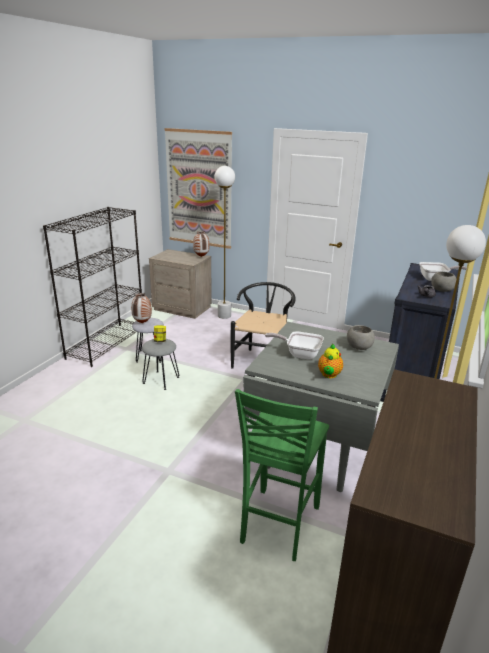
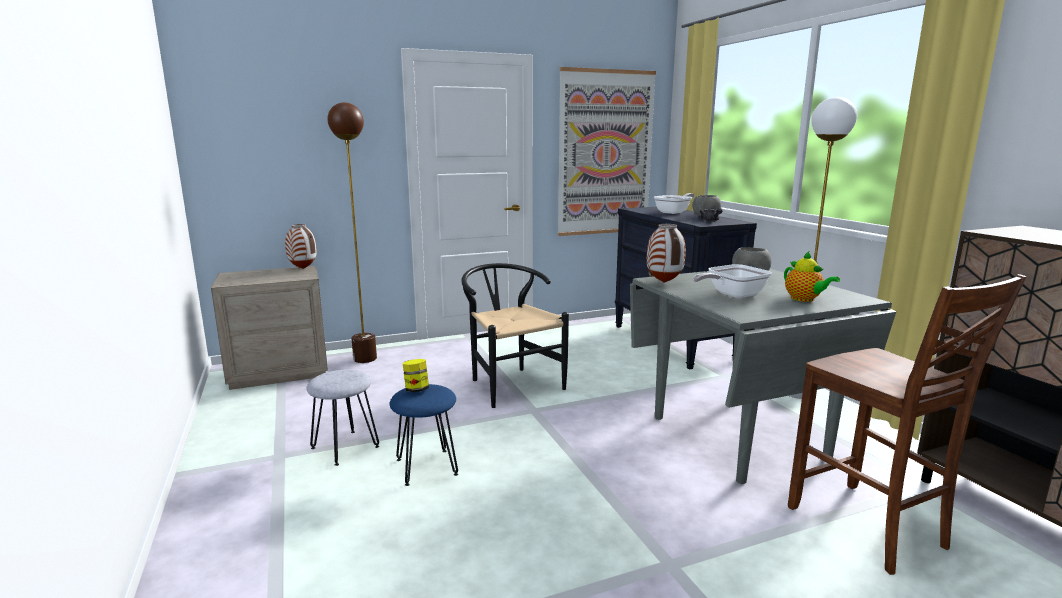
camera: 45 degrees left, 10 degrees down
black bookcase [43,207,142,367] -> none
vase [131,293,152,323] -> vase moved to [647,224,686,283]
grey stool [142,339,179,390] -> blue stool [390,384,458,486]
picture [164,128,232,249] -> picture moved to [558,67,656,236]
white floor lamp [215,166,235,319] -> brown floor lamp [327,102,377,363]
green chair [235,389,329,561] -> brown chair [788,274,1027,575]

